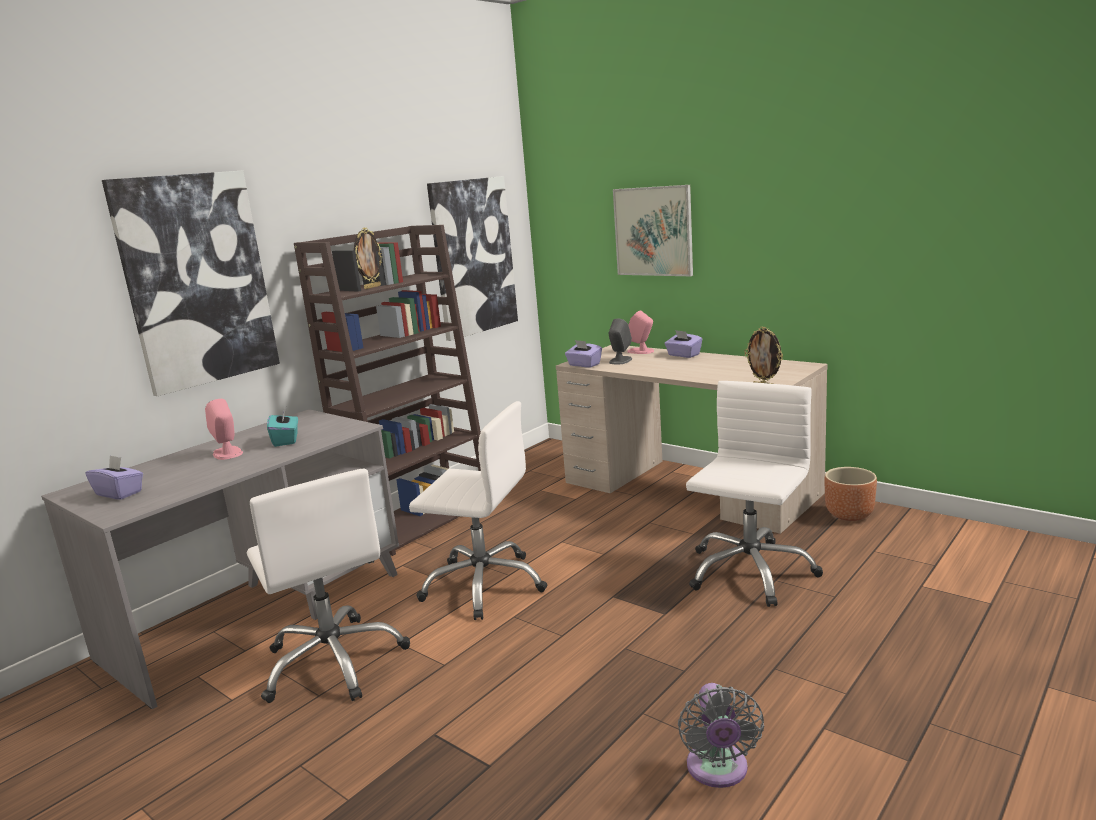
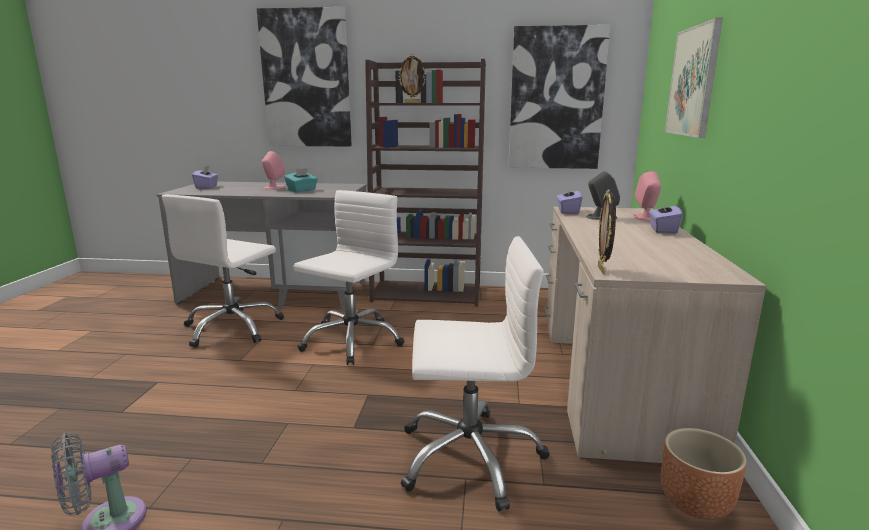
camera: 55 degrees right, 0 degrees up
white office chair [409,401,547,620] -> white office chair turned 135 degrees counterclockwise [293,190,404,365]

